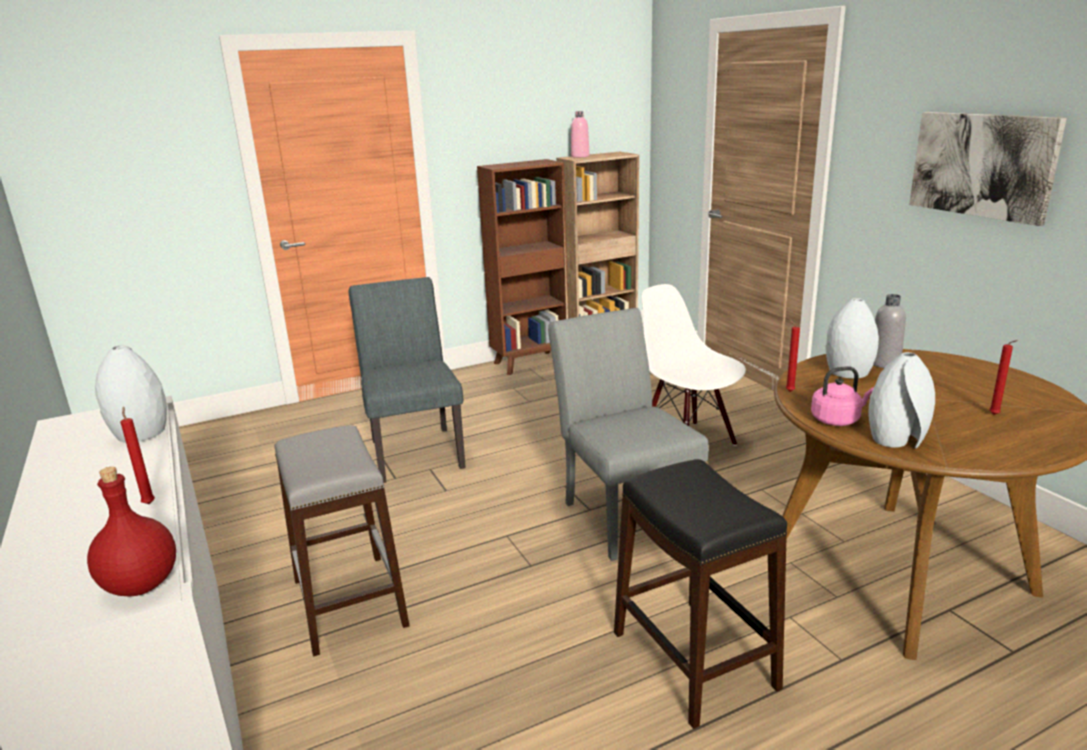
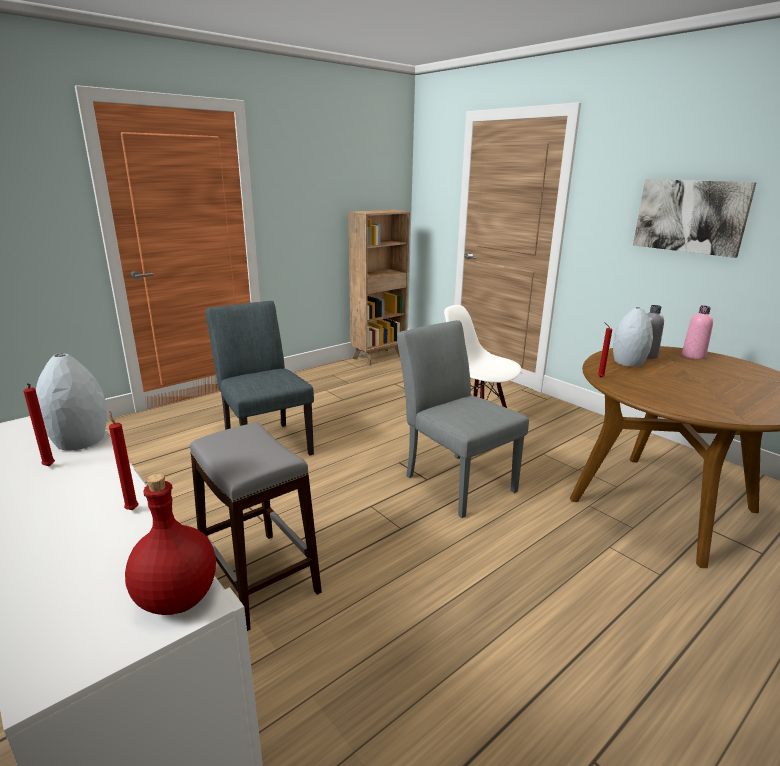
camera: 15 degrees left, 0 degrees up
brown bookcase [477,159,568,375] -> none
pink bottle [571,111,589,158] -> pink bottle moved to [682,305,713,359]
black stool [614,459,787,729] -> none
pink kettle [811,367,874,426] -> none
grey vase [868,352,935,449] -> none
red candle [989,340,1018,415] -> red candle moved to [24,383,55,466]

